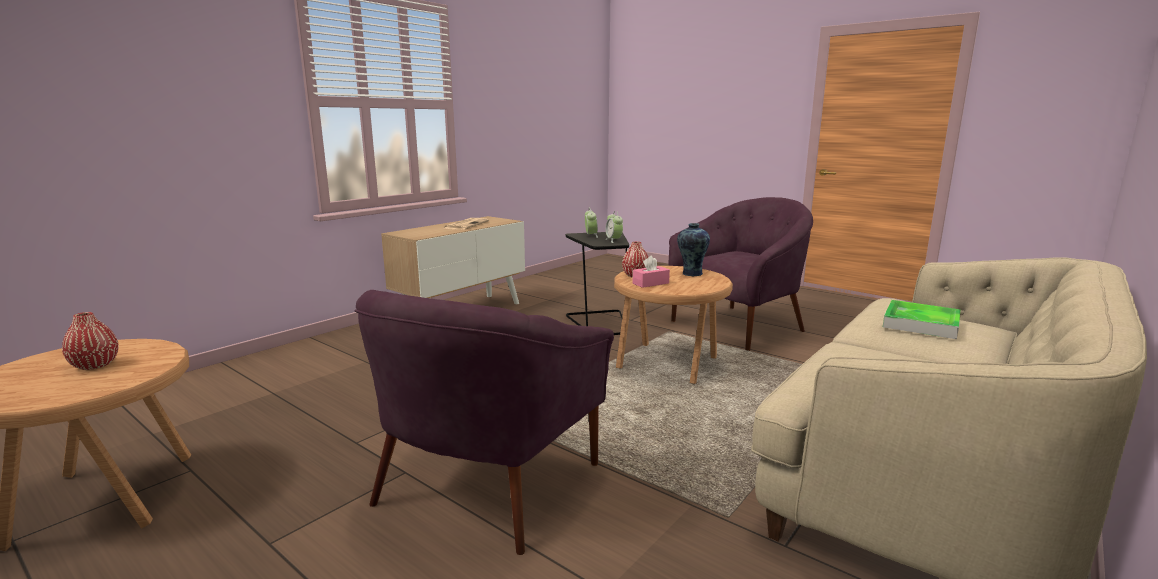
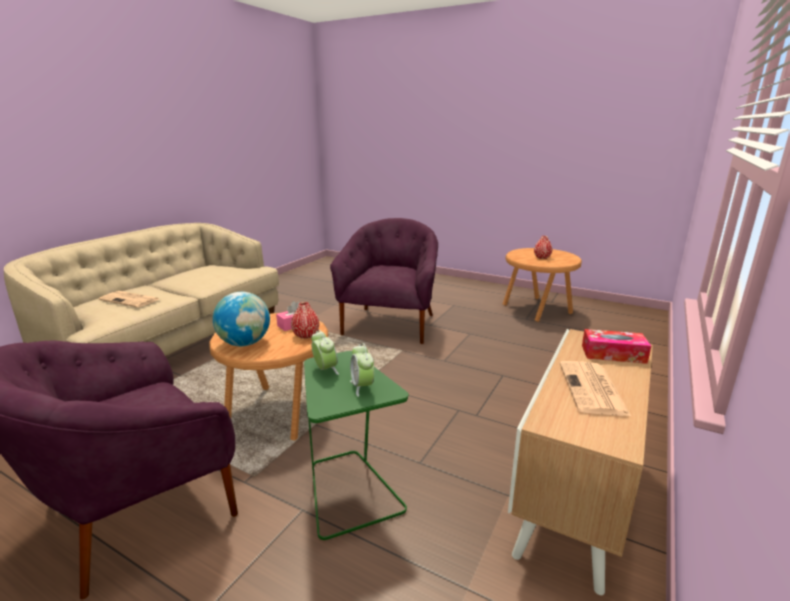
camera: 170 degrees right, 5 degrees up
black side table [565,232,629,335] -> green side table [304,351,409,540]
vase [677,223,710,276] -> globe [213,292,270,346]
tray [883,300,960,339] -> newspaper [99,291,159,308]
none -> tissue box [582,329,651,364]

